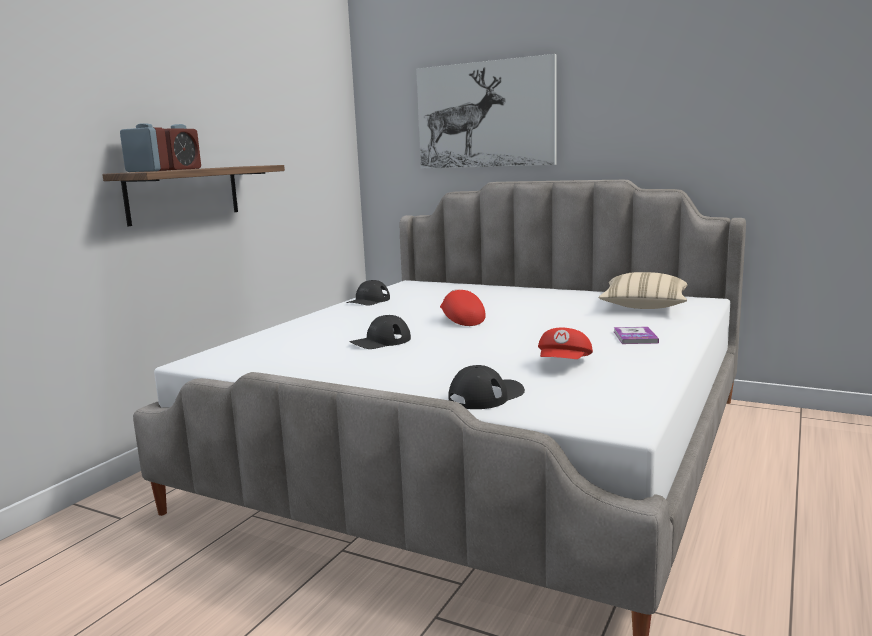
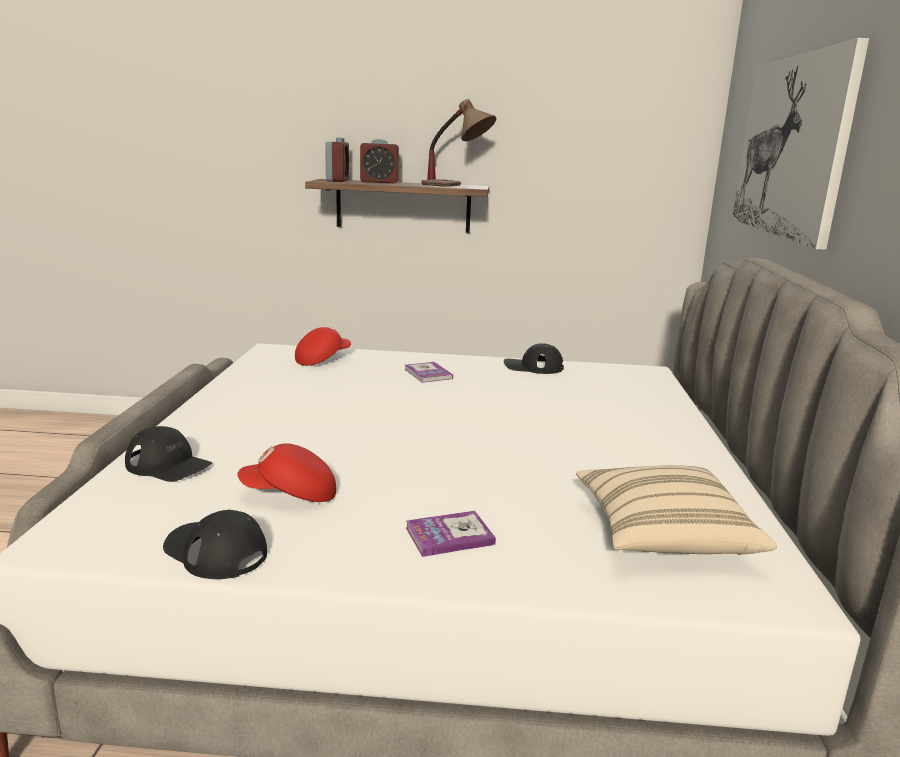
camera: 65 degrees right, 5 degrees up
black cap [349,315,411,349] -> black cap moved to [163,509,267,579]
red cap [440,289,486,326] -> red cap moved to [295,327,351,366]
none -> book [405,362,453,383]
none -> table lamp [421,99,496,187]

